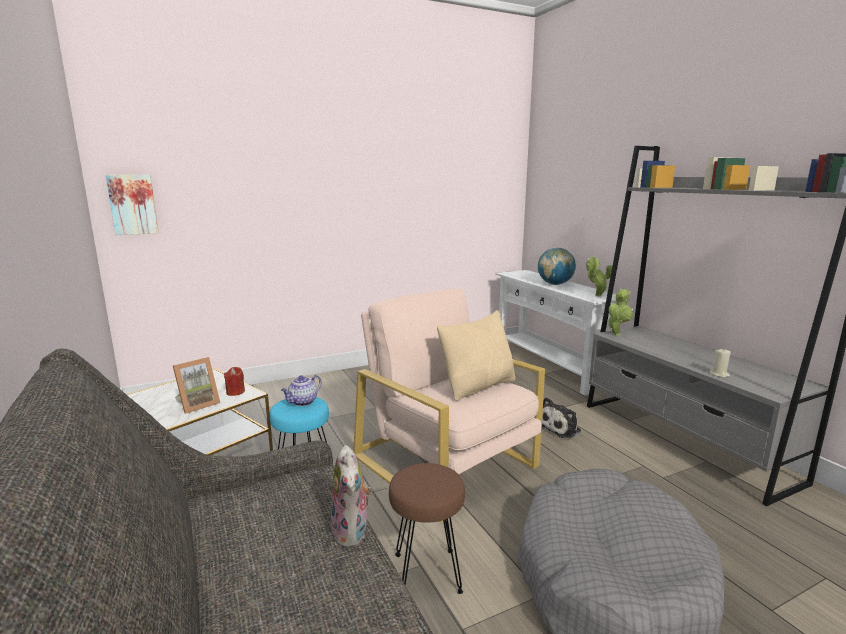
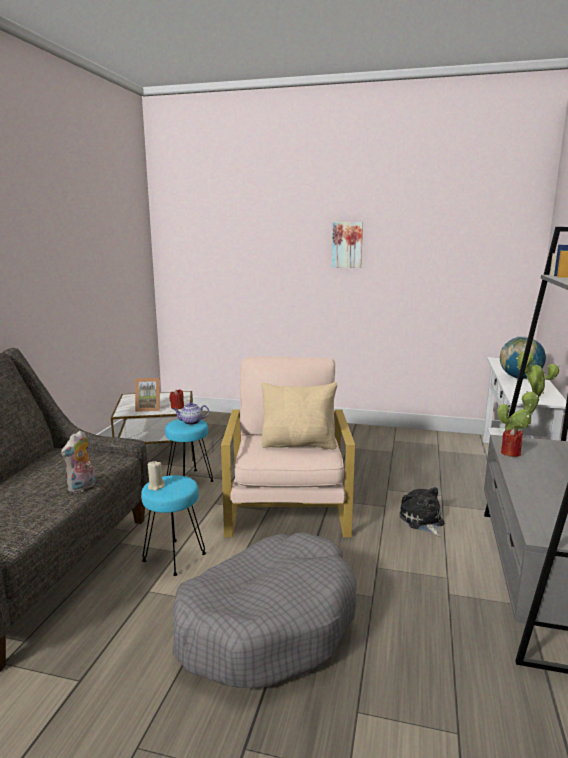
camera: 40 degrees right, 0 degrees up
picture [106,175,159,235] -> picture moved to [332,222,363,268]
brown stool [389,463,465,594] -> turquoise stool [141,475,206,576]
plush toy [542,397,581,438] -> plush toy turned 75 degrees clockwise [400,487,444,536]
beige candle [710,348,731,378] -> beige candle moved to [148,461,165,491]
none -> red candle [501,428,523,457]

